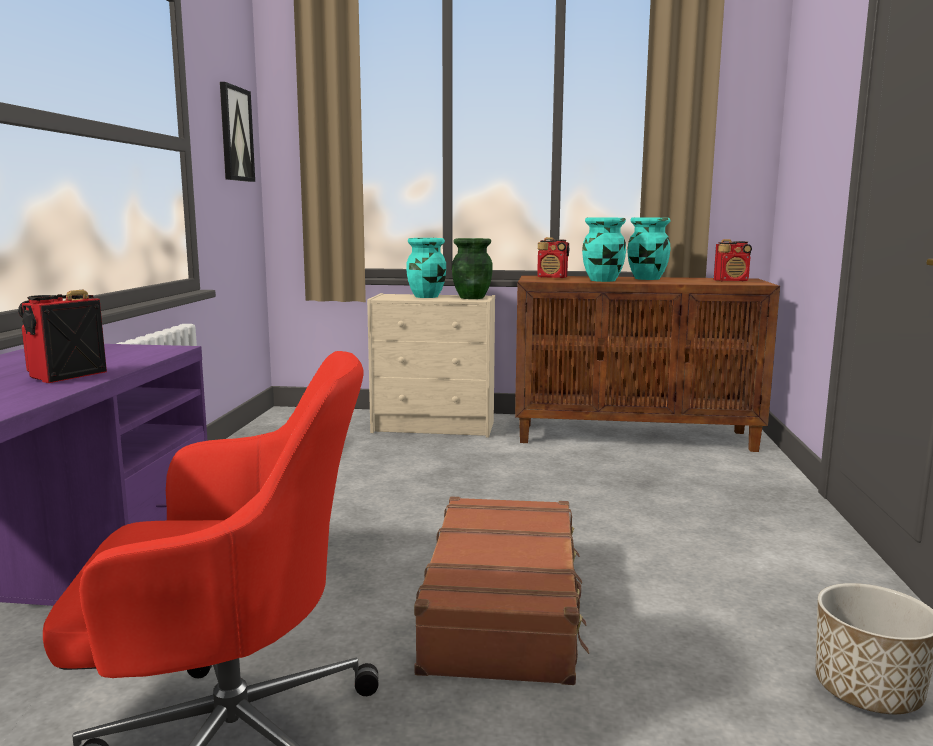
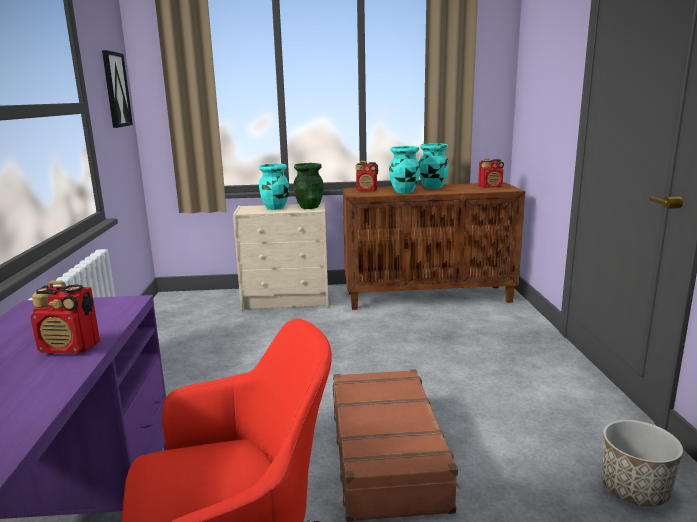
camera: 10 degrees left, 5 degrees up
radio [18,290,107,383] -> radio turned 105 degrees counterclockwise [31,281,100,354]

